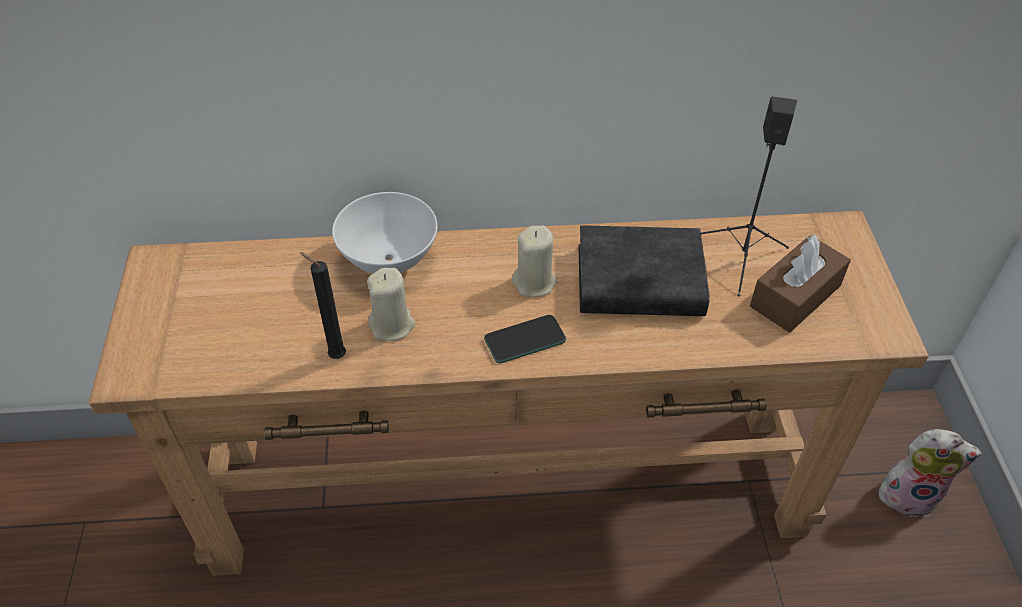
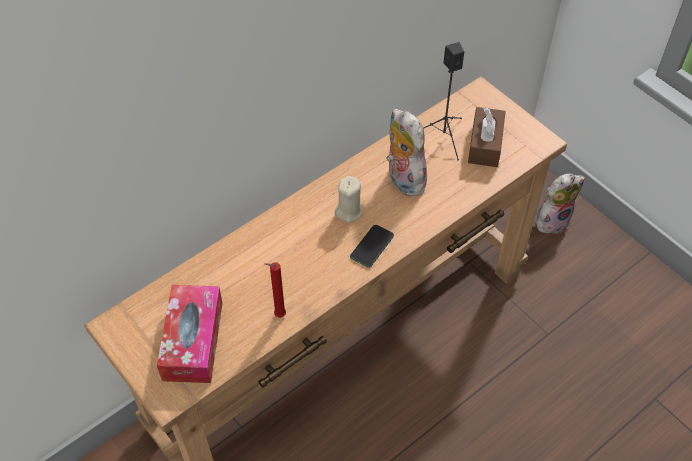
camera: 35 degrees left, 5 degrees up
black candle [300,252,346,359] -> red candle [264,262,286,317]
white bowl [332,192,437,274] -> none
beige candle [367,268,415,341] -> none
black book [579,225,710,316] -> plush toy [387,109,427,196]
none -> tissue box [157,285,223,383]

